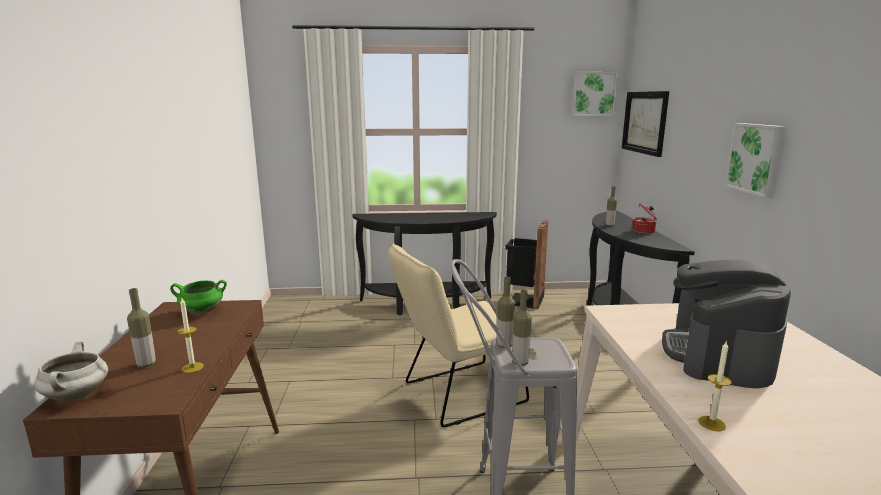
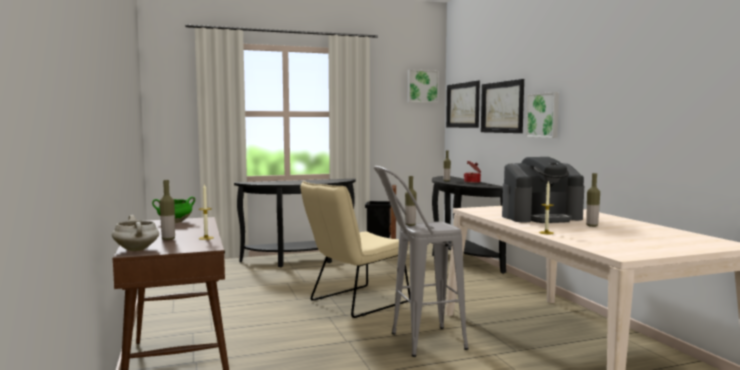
camera: 15 degrees left, 10 degrees down
bottle [512,290,532,366] -> bottle moved to [586,173,600,227]
coffee machine [662,260,791,388] -> coffee machine turned 105 degrees counterclockwise [502,157,584,223]
none -> picture [481,79,524,133]

